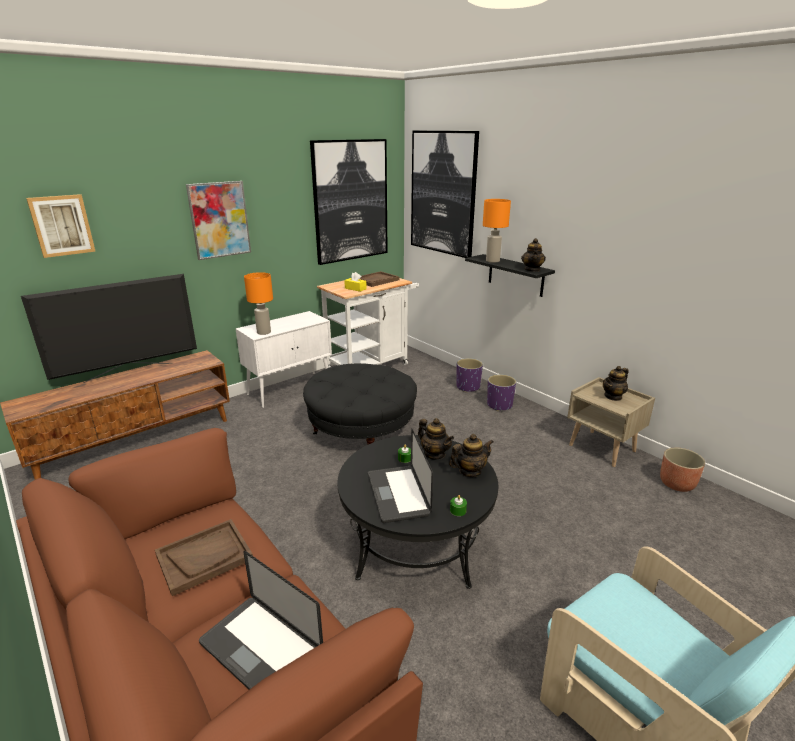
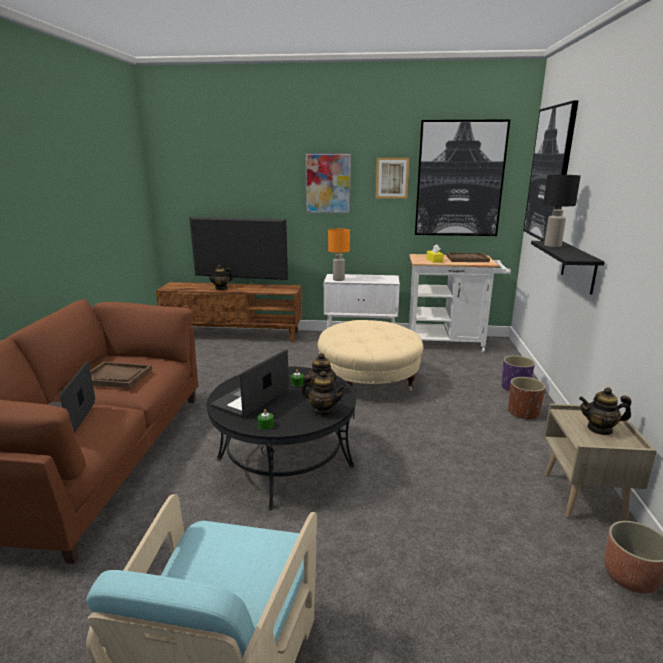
camera: 45 degrees right, 5 degrees down
picture [26,194,96,258] -> picture moved to [376,158,409,199]
black ottoman [303,363,417,444] -> beige ottoman [318,320,423,391]
orange table lamp [483,199,511,263] -> black table lamp [543,175,581,247]
purple planter [487,374,516,411] -> brown planter [508,377,546,420]
teapot [521,238,546,272] -> teapot moved to [208,265,233,290]

